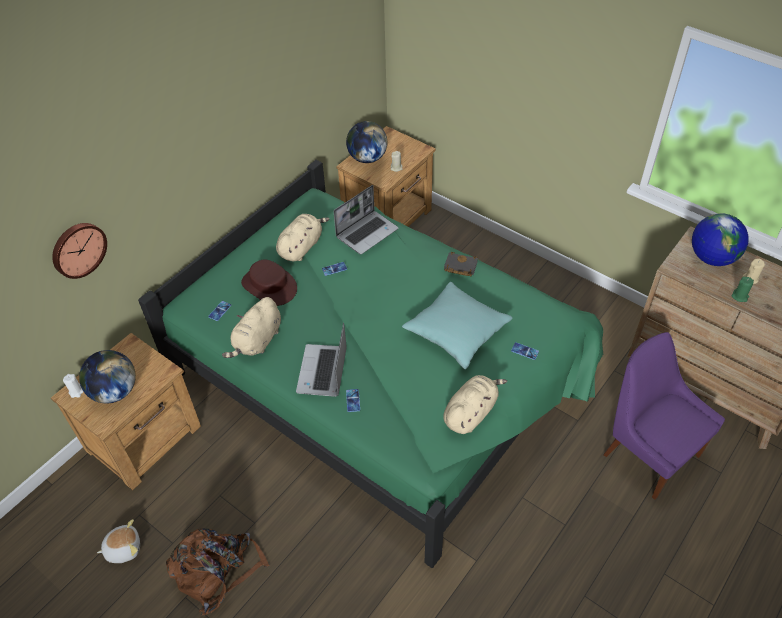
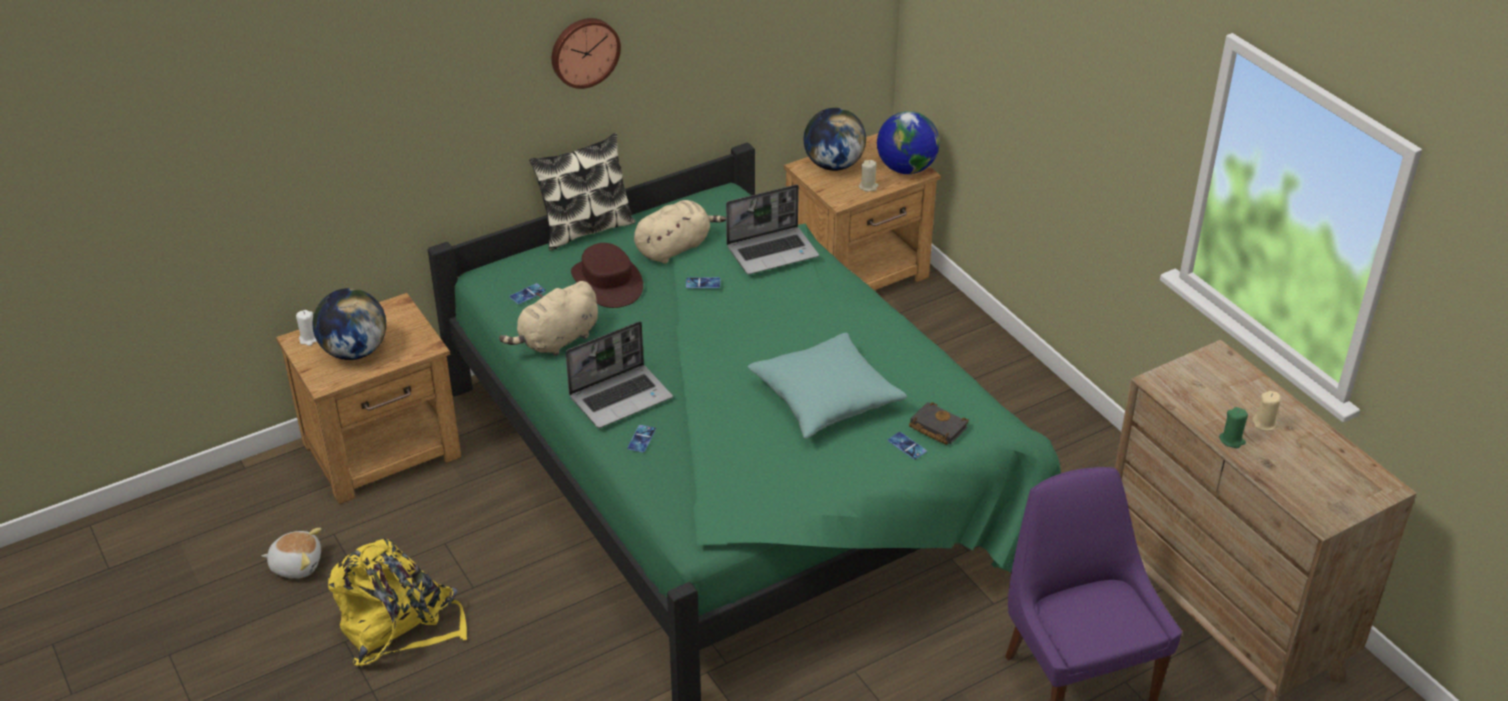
camera: 20 degrees right, 10 degrees down
wall clock [52,223,107,279] -> wall clock moved to [552,18,621,89]
brown backpack [166,528,269,615] -> yellow backpack [328,539,467,666]
laptop [296,323,347,397] -> laptop turned 150 degrees counterclockwise [565,321,673,428]
beige plush toy [443,375,507,434] -> none
black book [444,252,478,276] -> black book moved to [909,402,969,445]
globe [692,213,748,266] -> globe moved to [877,111,940,174]
none -> pillow [529,133,636,251]

